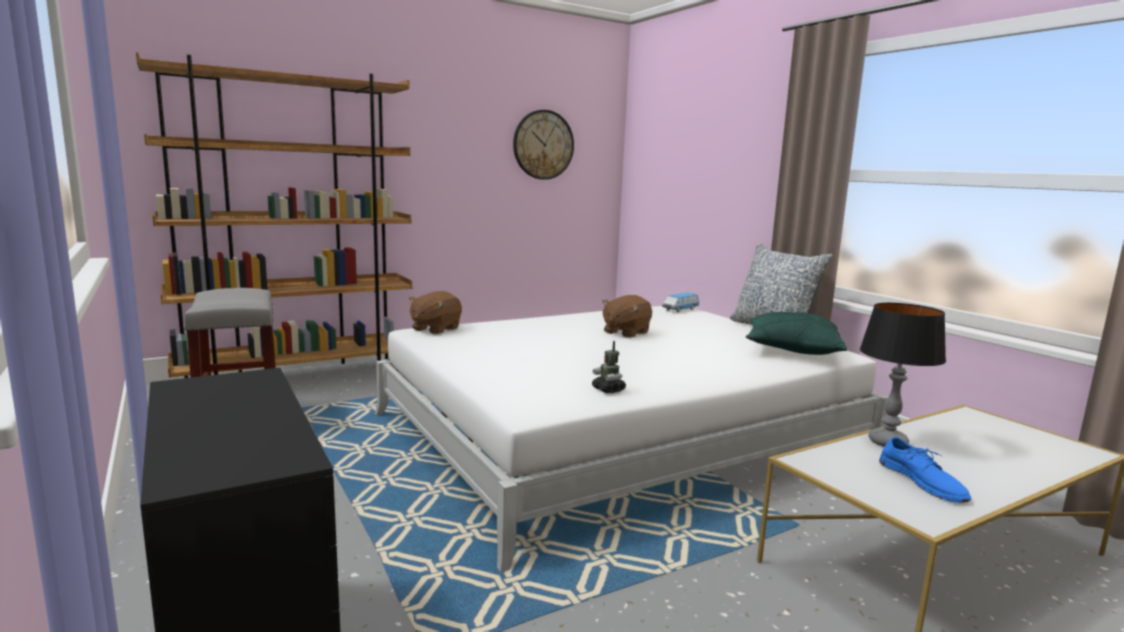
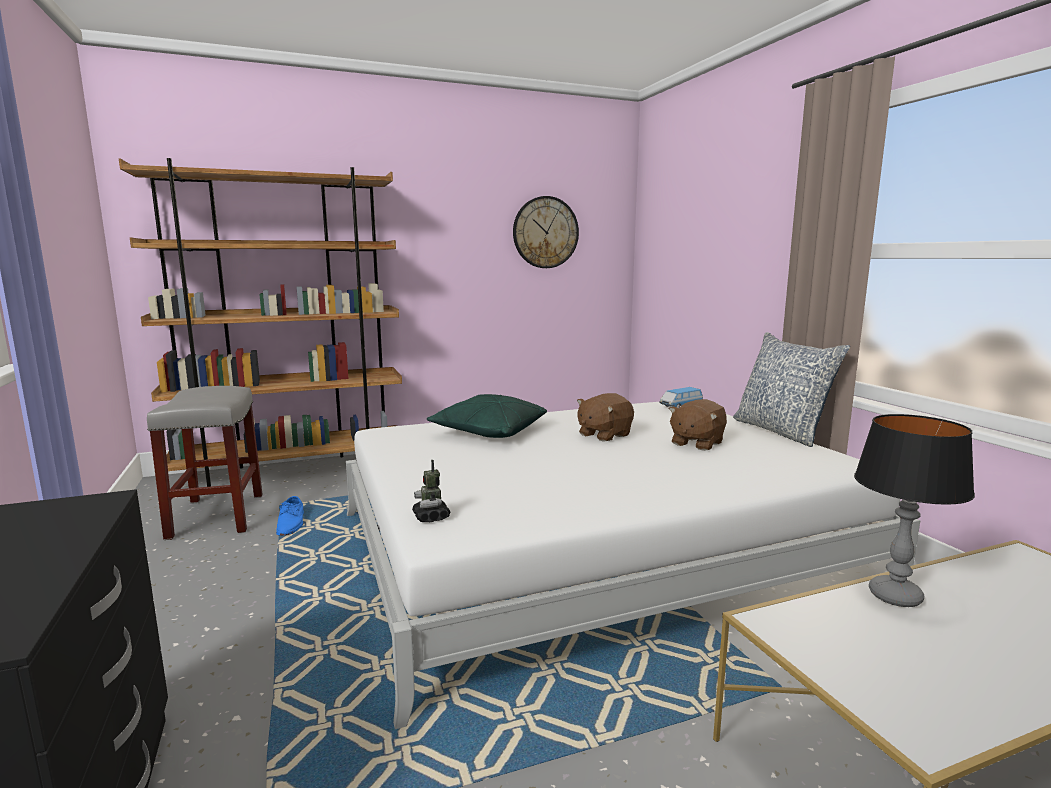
camera: 10 degrees right, 0 degrees up
brown plush toy [409,291,462,334] -> brown plush toy moved to [669,399,727,451]
toy robot [592,341,626,393] -> toy robot moved to [412,460,450,522]
green pillow [746,312,847,355] -> green pillow moved to [427,394,547,438]
blue shoe [879,437,971,503] -> blue shoe moved to [276,496,304,535]

